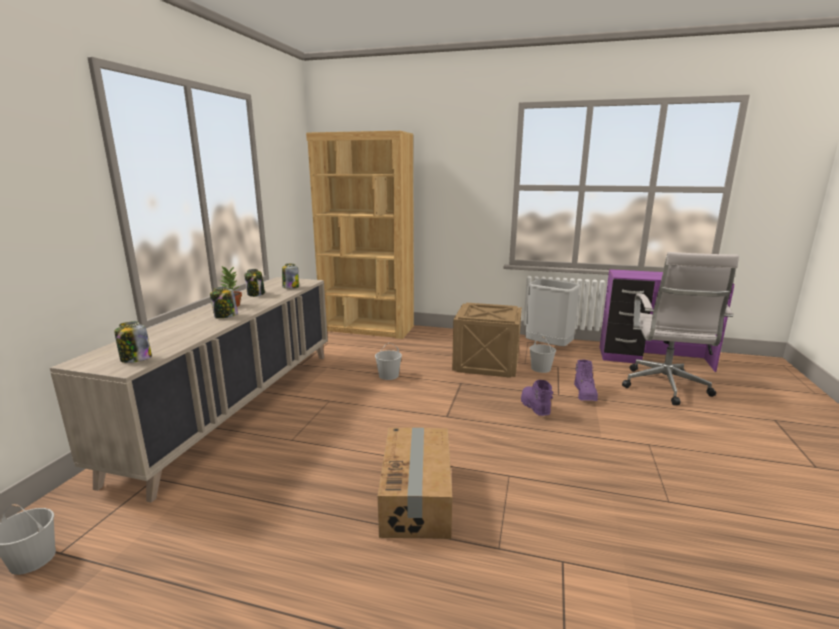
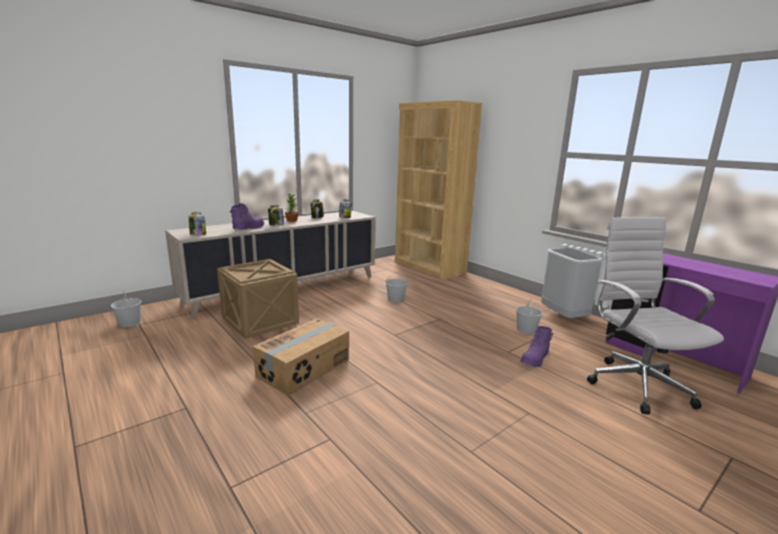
camera: 35 degrees right, 0 degrees up
crate [452,303,522,378] -> crate moved to [217,259,299,339]
purple boot [521,380,553,416] -> purple boot moved to [230,203,264,230]
white office chair [622,252,739,405] -> white office chair turned 120 degrees clockwise [587,217,724,414]

